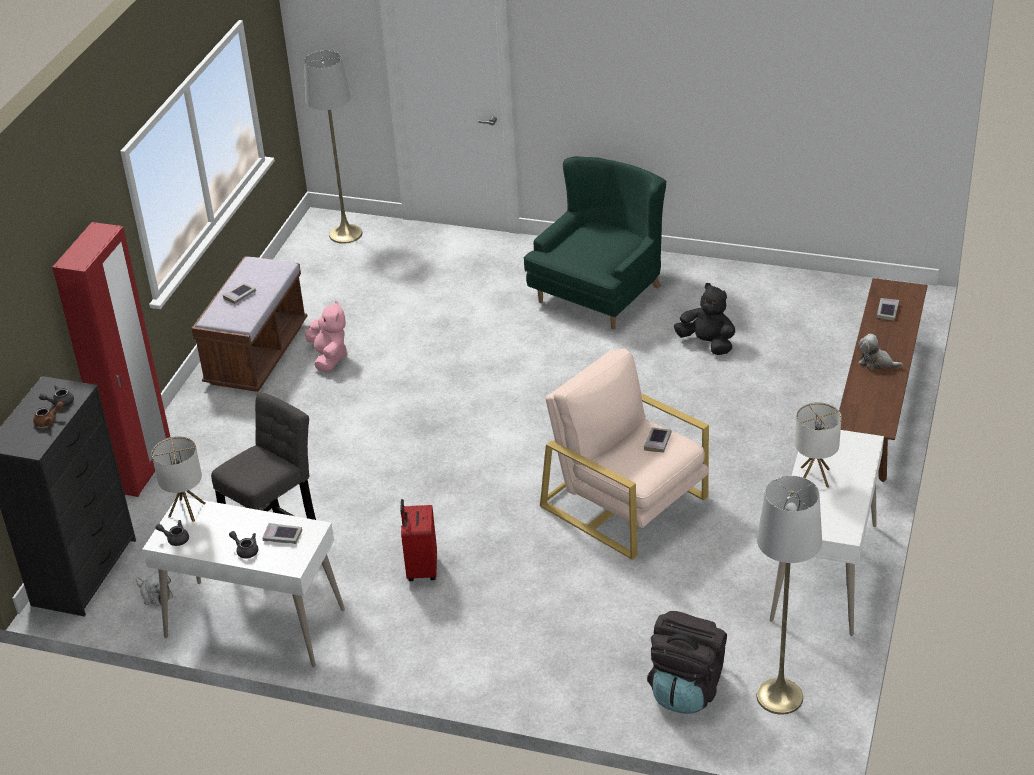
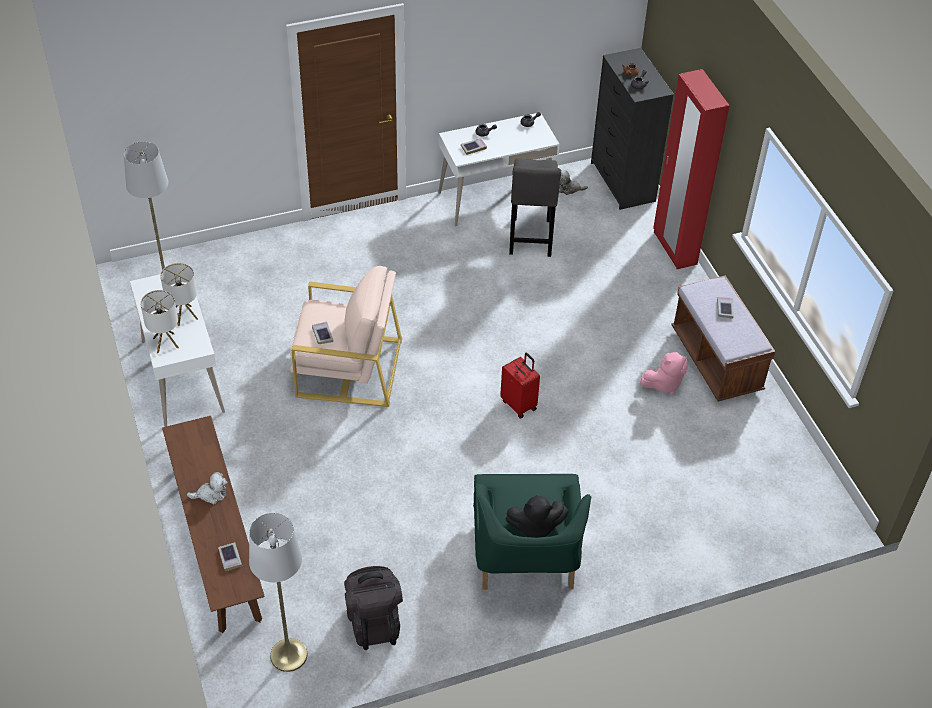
camera: 140 degrees right, 10 degrees up
table lamp [151,436,206,522] -> table lamp moved to [140,290,179,353]
grey floor lamp [304,50,362,244] -> grey floor lamp moved to [249,513,307,672]
pink plush toy [305,300,348,372] -> pink plush toy turned 60 degrees counterclockwise [640,352,688,395]
red suitcase [400,499,437,581] -> red suitcase moved to [500,353,540,419]
black backpack [647,611,727,713] -> black backpack moved to [344,566,403,650]
black plush toy [674,283,735,355] -> black plush toy moved to [506,495,569,538]

